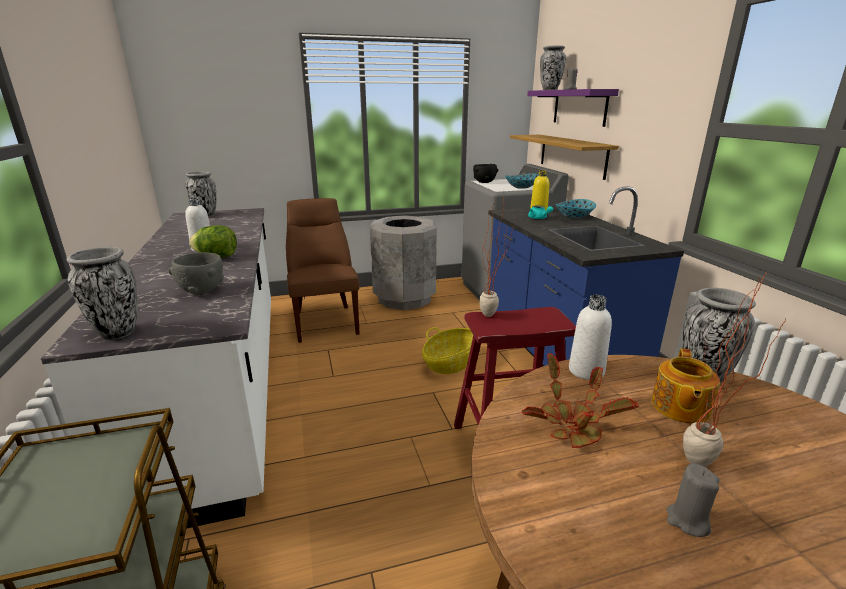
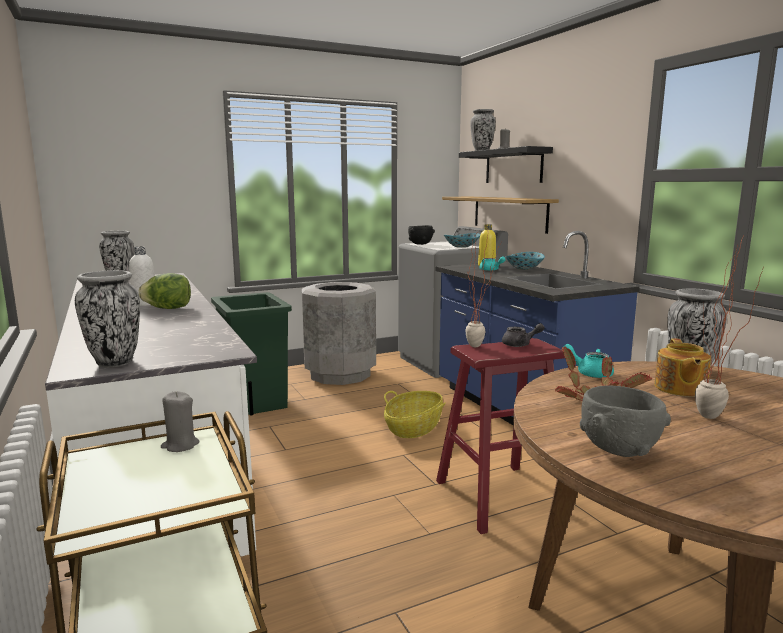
camera: 10 degrees left, 10 degrees down
grey bowl [168,252,224,294] -> grey bowl moved to [580,385,671,457]
brown chair [286,198,360,343] -> green trash can [211,292,292,415]
purple shelf [527,89,619,127] -> black shelf [459,146,553,183]
white bottle [569,295,612,380] -> turquoise teapot [563,344,614,378]
grey candle [667,463,720,537] -> grey candle moved to [161,391,200,452]
none -> grey teapot [502,323,545,347]

